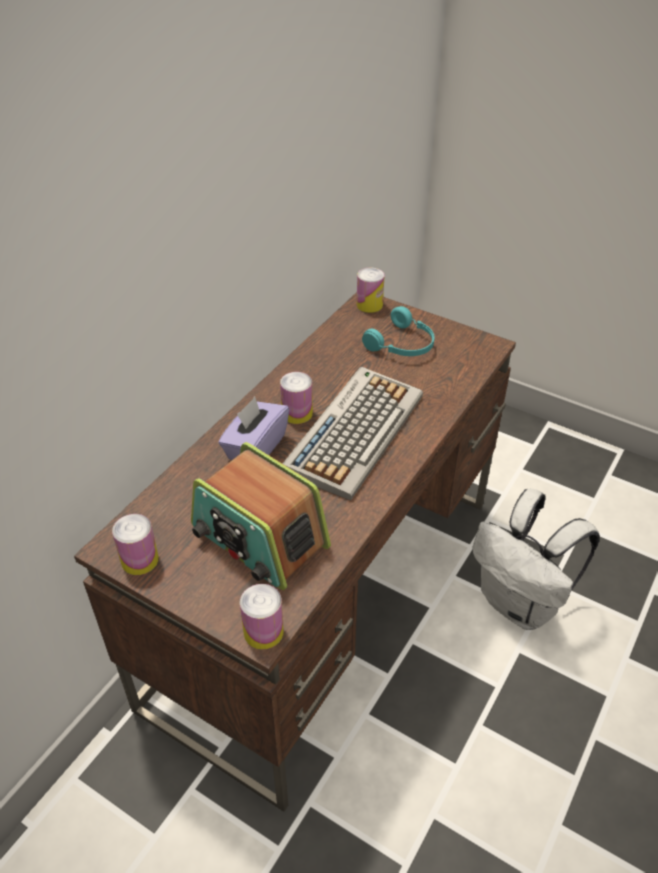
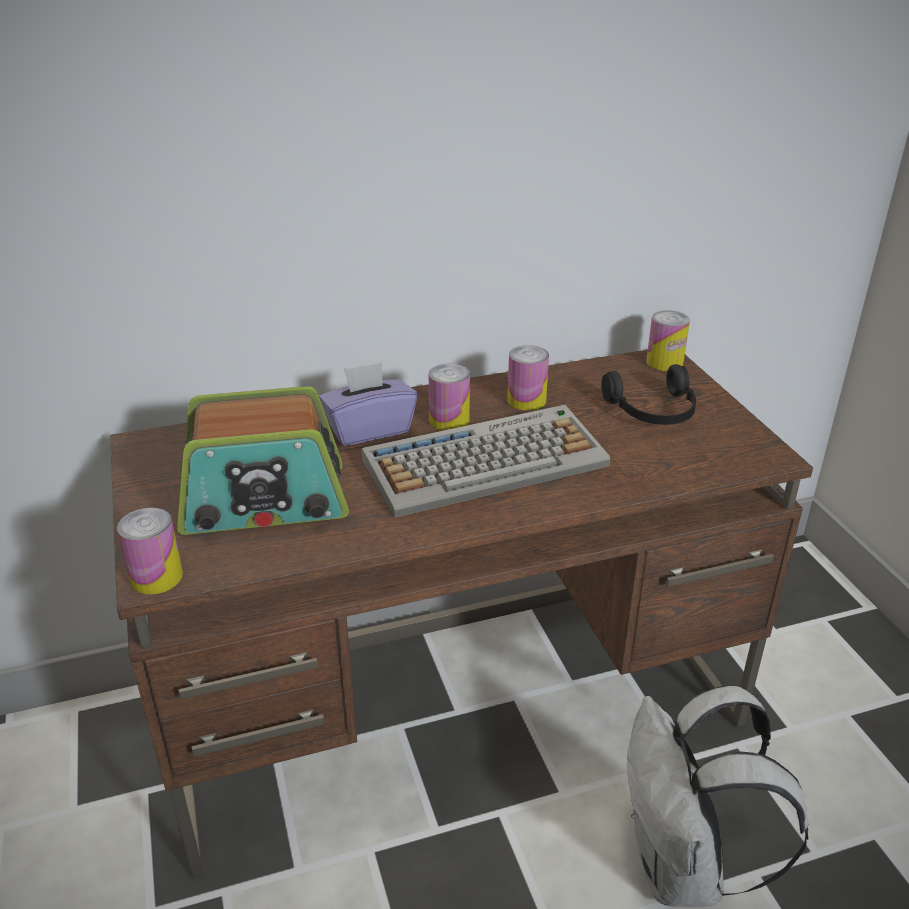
camera: 40 degrees right, 10 degrees down
can [112,514,159,575] -> can moved to [507,345,549,411]
radio [191,442,331,590] -> radio turned 90 degrees counterclockwise [177,386,349,535]
turquoise headphones [362,306,435,356] -> black headphones [601,364,696,425]

